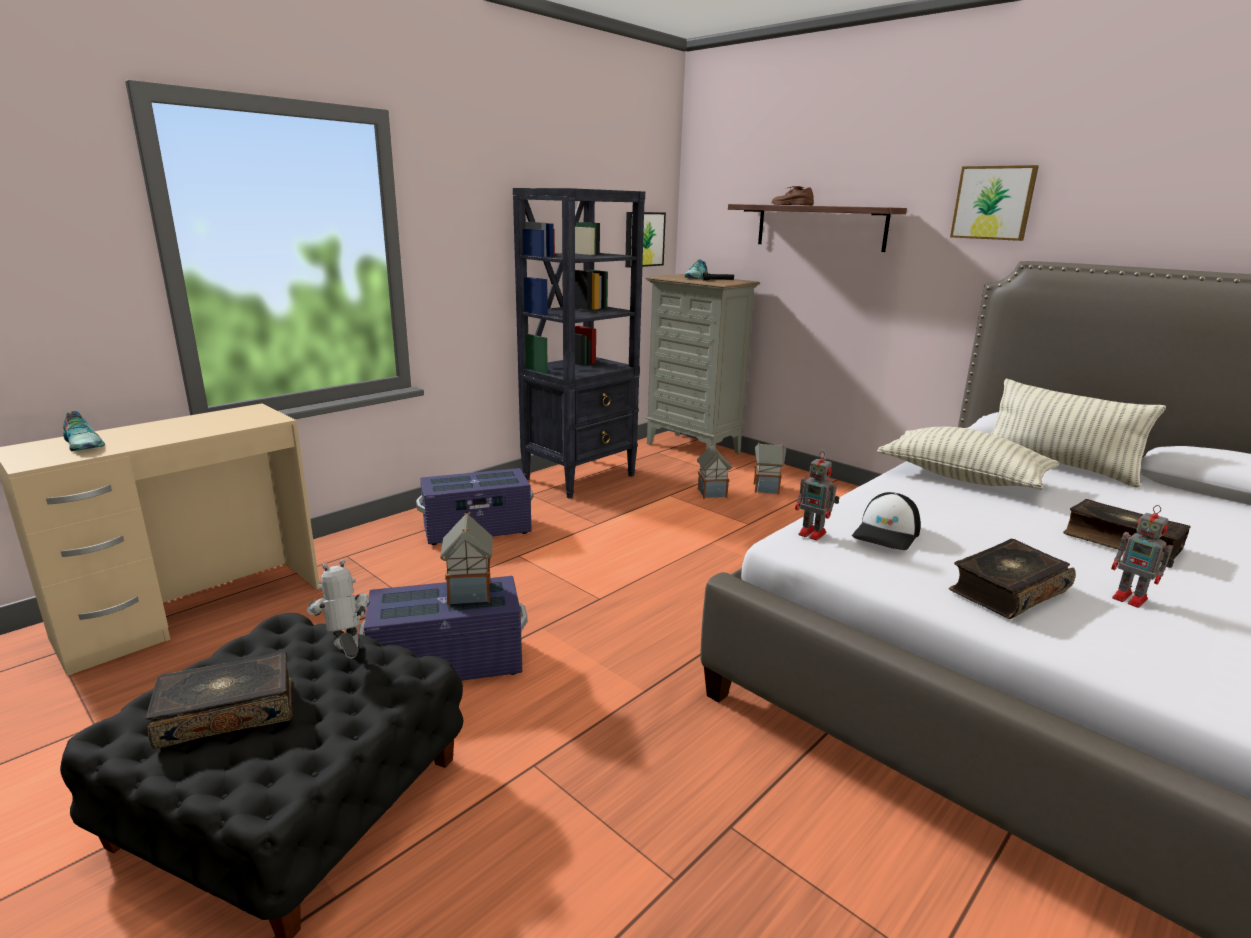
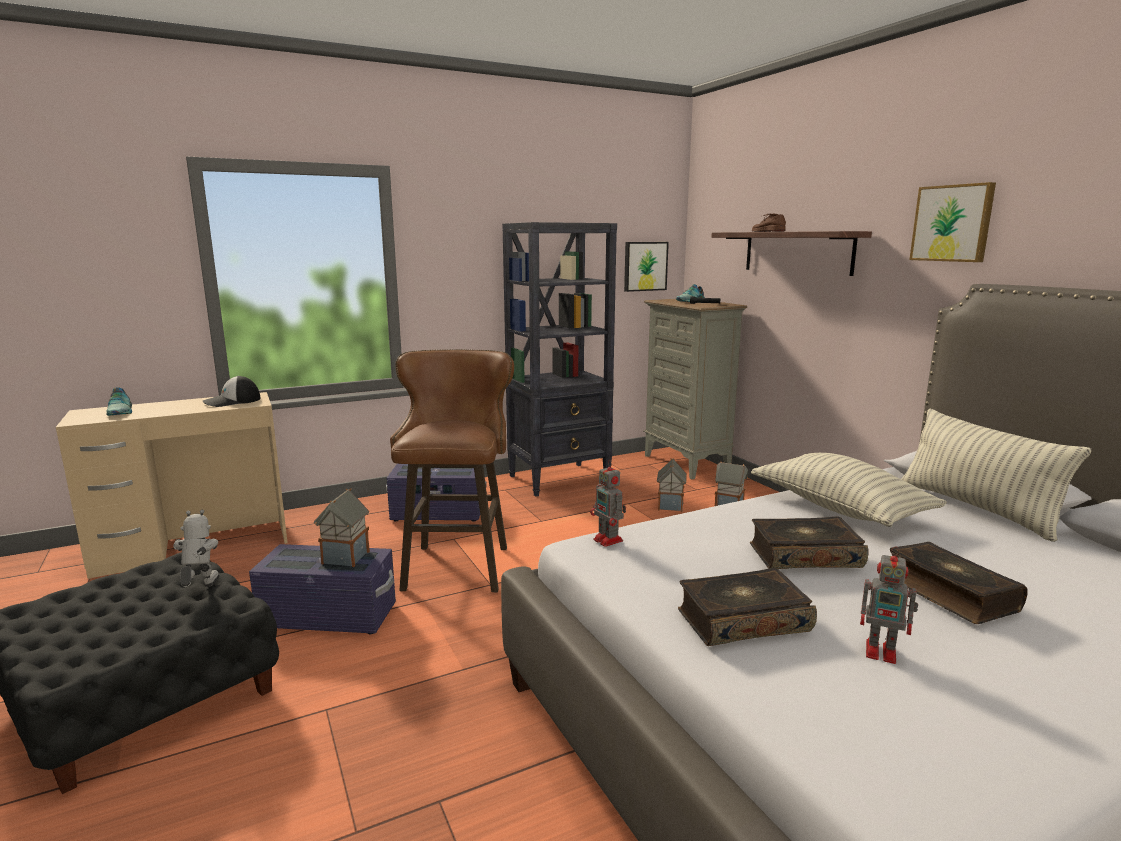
camera: 20 degrees right, 5 degrees down
book [146,651,293,749] -> book moved to [750,516,869,569]
cap [852,492,921,550] -> cap moved to [203,376,261,407]
toy robot [1111,505,1174,608] -> toy robot turned 45 degrees counterclockwise [860,547,918,664]
none -> brown stool [390,349,514,592]

